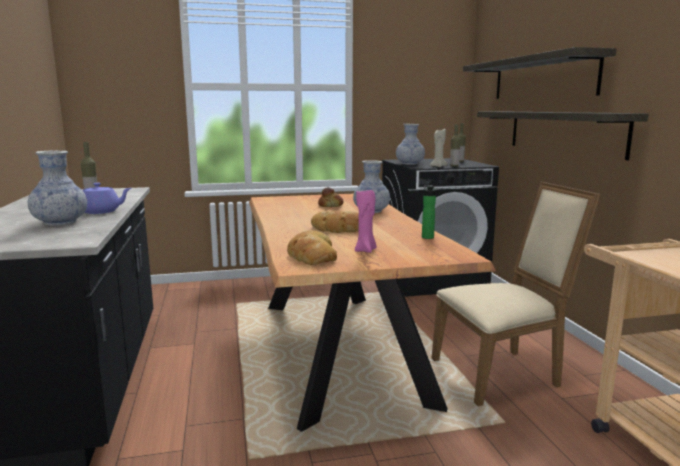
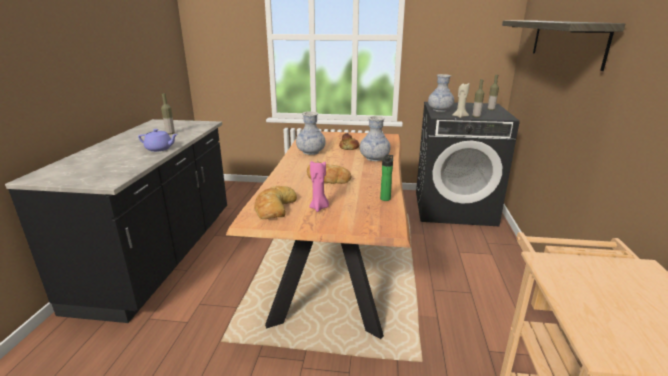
camera: 20 degrees right, 10 degrees up
vase [28,151,87,226] -> vase moved to [296,111,326,155]
beige chair [431,182,601,406] -> none
shelf [477,112,649,160] -> none

